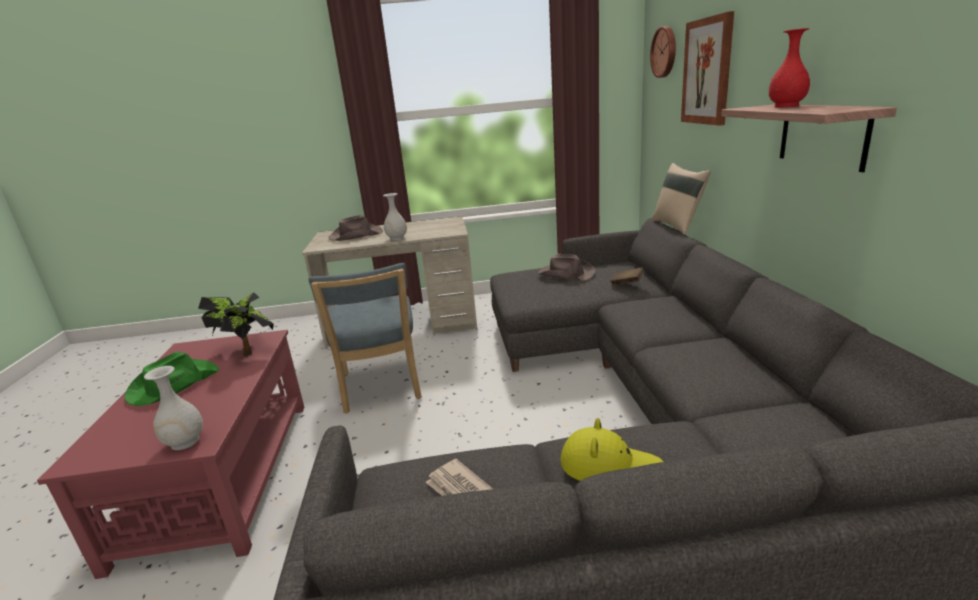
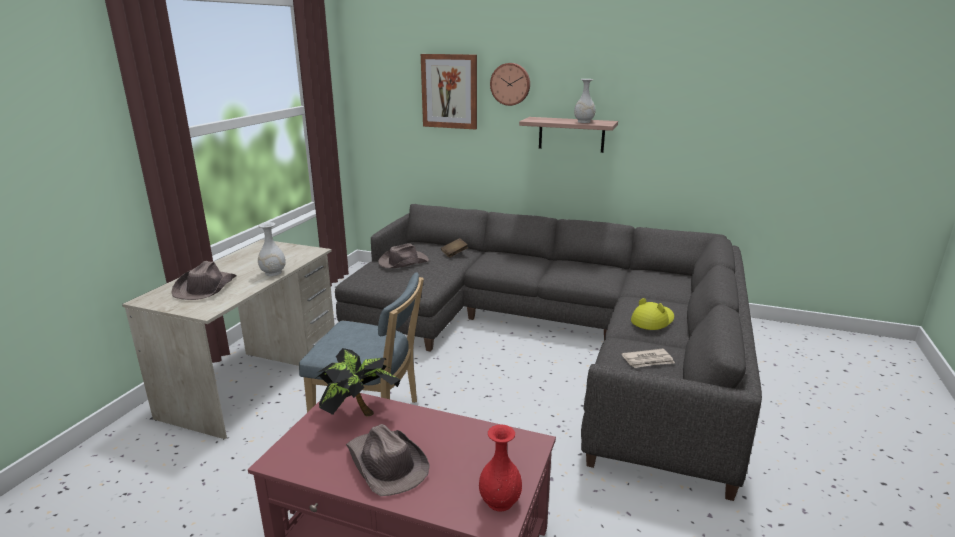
camera: 65 degrees left, 0 degrees up
green hat [124,352,219,406] -> brown hat [346,424,430,496]
white vase [144,366,203,450] -> white vase moved to [574,79,596,123]
wall clock [650,26,676,78] -> wall clock moved to [490,63,530,106]
beige pillow [652,163,711,235] -> none
red vase [769,28,810,107] -> red vase moved to [479,424,522,512]

